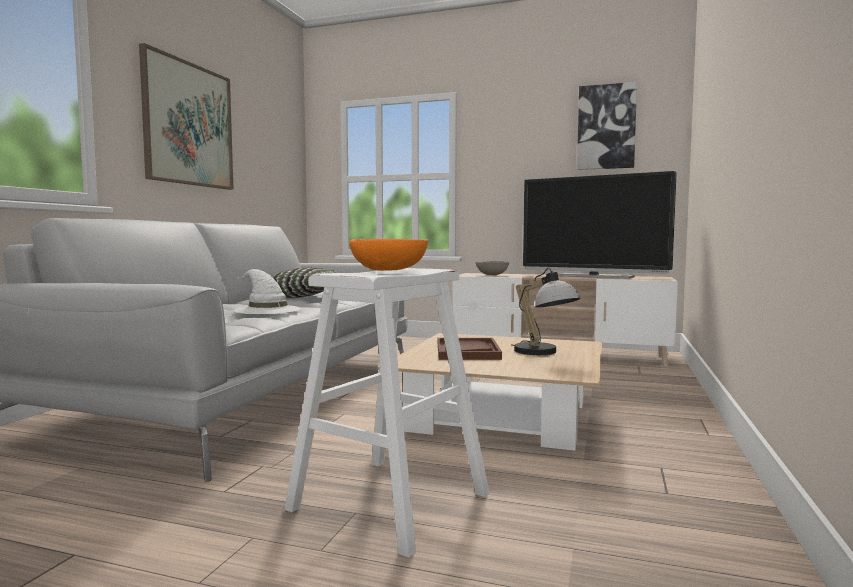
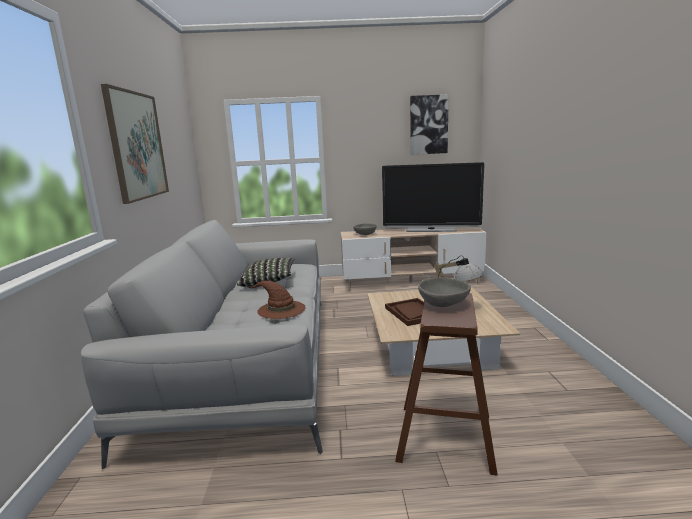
camera: 20 degrees left, 10 degrees up
white hat [234,269,302,314] -> brown hat [248,281,306,319]
white stool [284,268,489,558] -> brown stool [395,293,498,476]
orange bowl [349,239,428,271] -> grey bowl [418,277,471,307]

